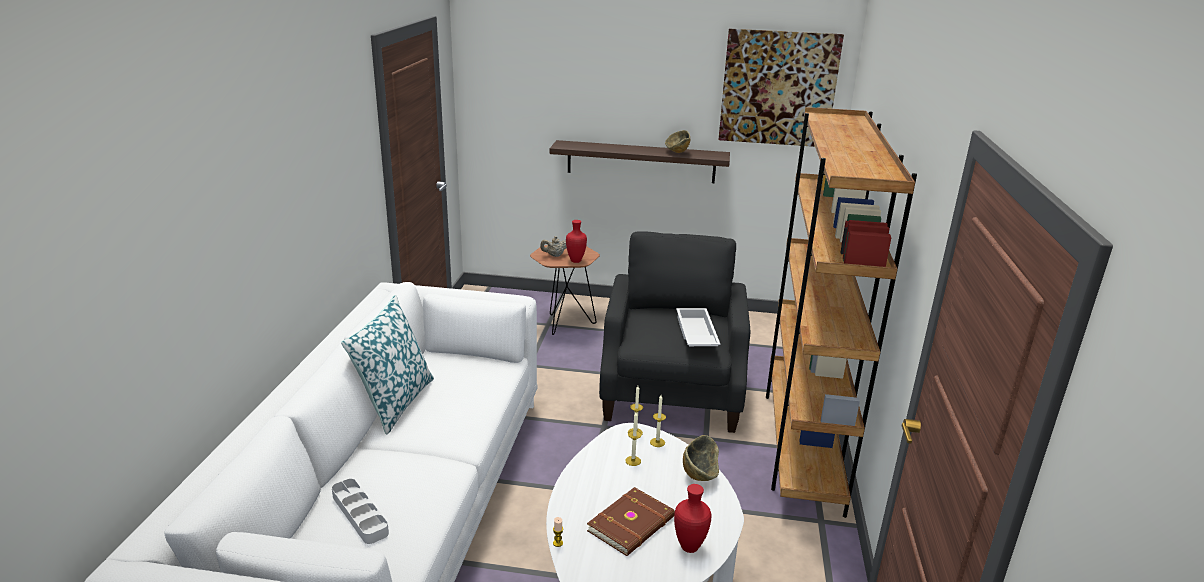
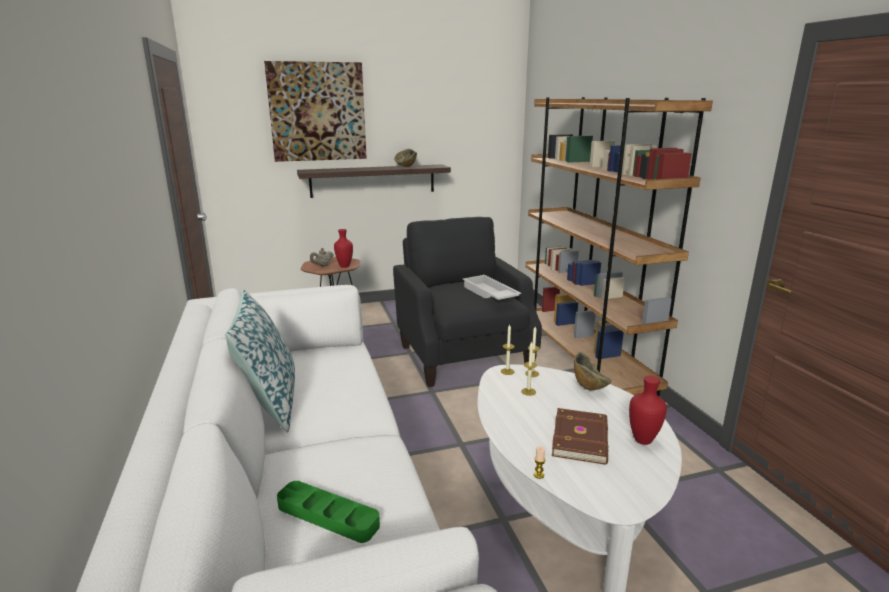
camera: 25 degrees left, 5 degrees down
grey tray [332,478,389,544] -> green tray [277,481,380,543]
picture [718,29,844,147] -> picture moved to [264,61,367,162]

